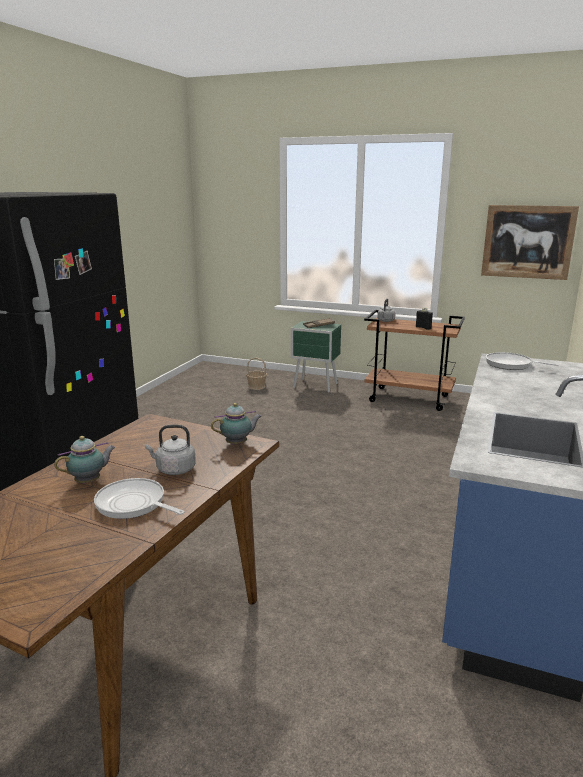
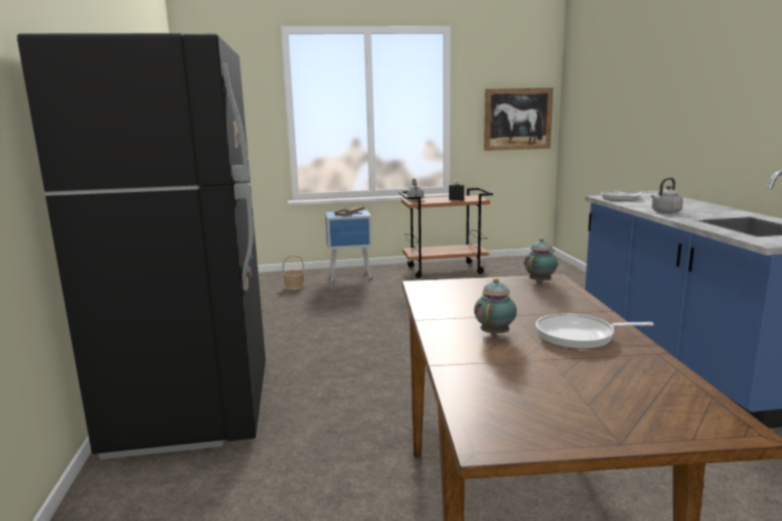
camera: 30 degrees left, 5 degrees down
grey kettle [145,425,196,475] -> grey kettle moved to [651,178,683,214]
green nightstand [291,321,341,393] -> blue nightstand [325,210,372,281]

